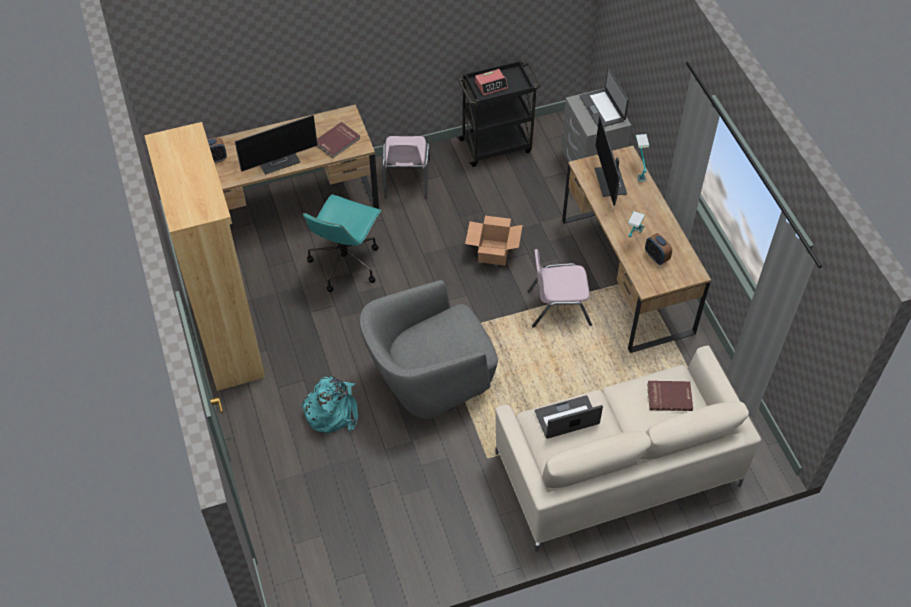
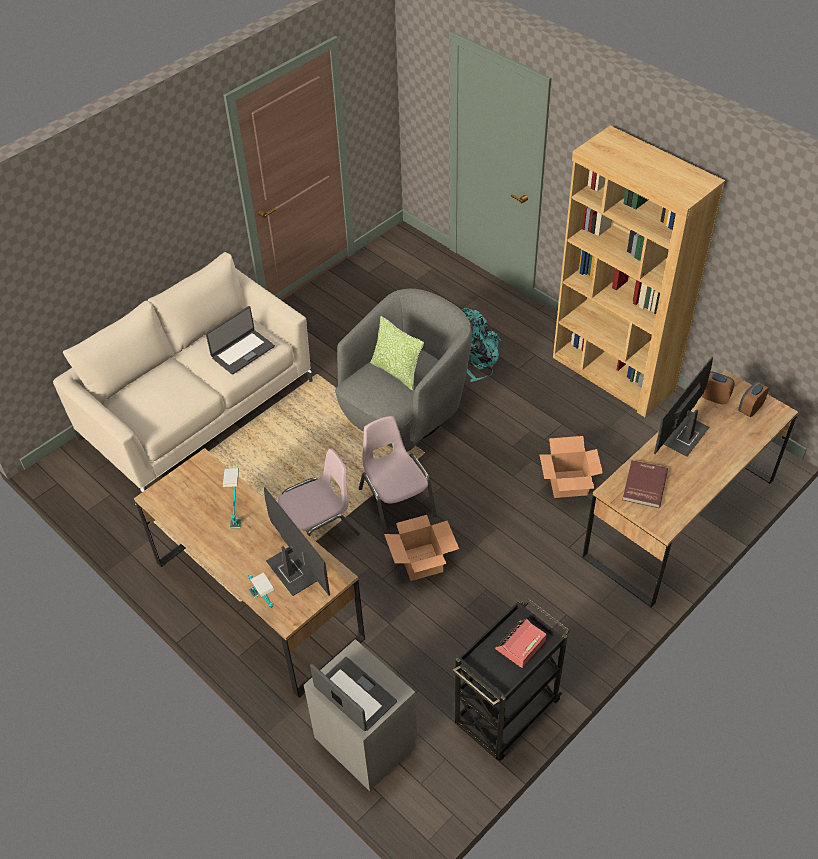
camera: 155 degrees right, 5 degrees down
turquoise office chair [303,194,381,292] -> cardboard box [540,436,603,498]
pink chair [382,136,430,199] -> pink chair moved to [359,416,437,536]
alarm clock [645,233,672,265] -> alarm clock moved to [701,371,735,404]
red book [647,381,693,411] -> none
none -> pillow [370,316,424,390]

